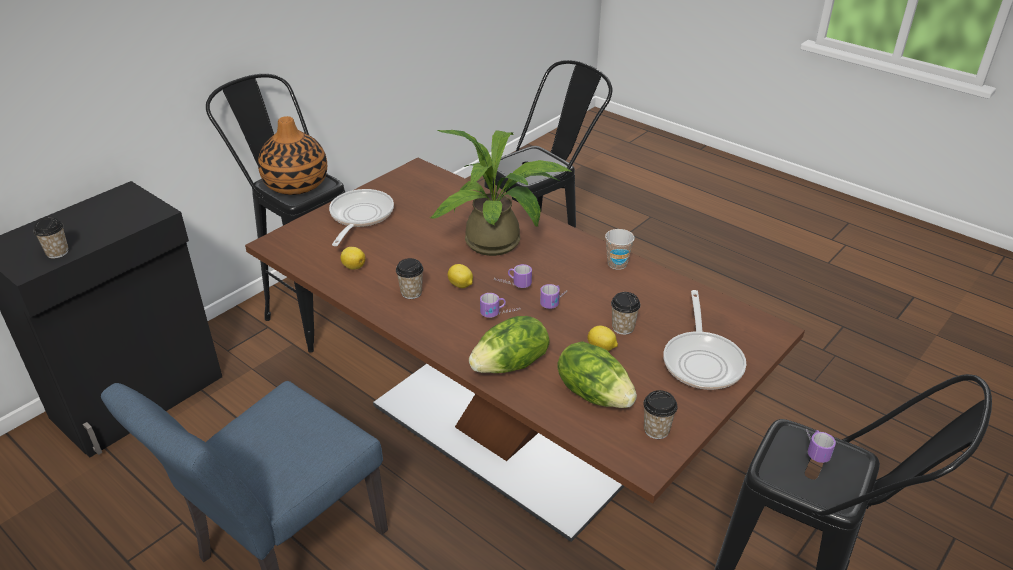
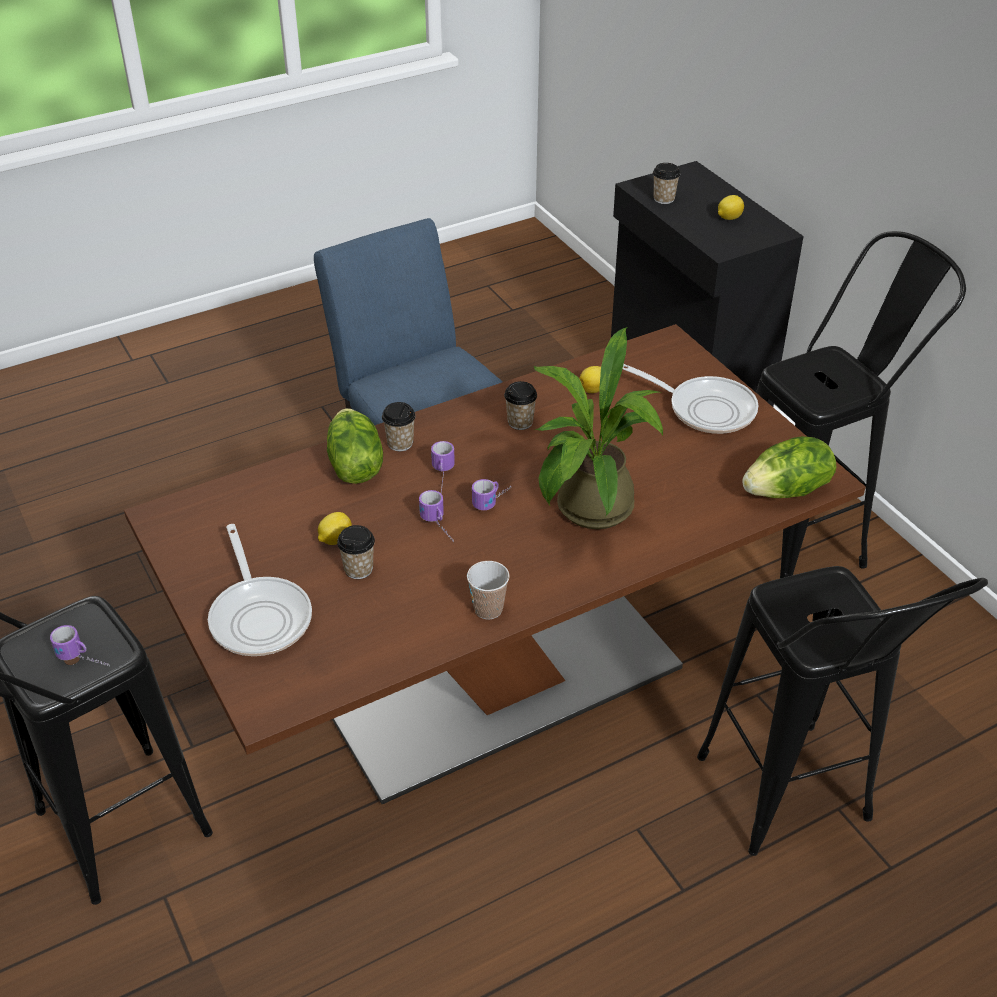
camera: 110 degrees right, 5 degrees up
vase [258,116,327,195] -> none
lemon [448,264,473,288] -> lemon moved to [718,195,744,220]
lettuce [557,341,637,408] -> lettuce moved to [742,436,836,498]
cup [643,390,678,439] -> cup moved to [382,402,416,451]
frying pan [663,290,746,390] -> frying pan turned 135 degrees counterclockwise [208,524,312,656]

